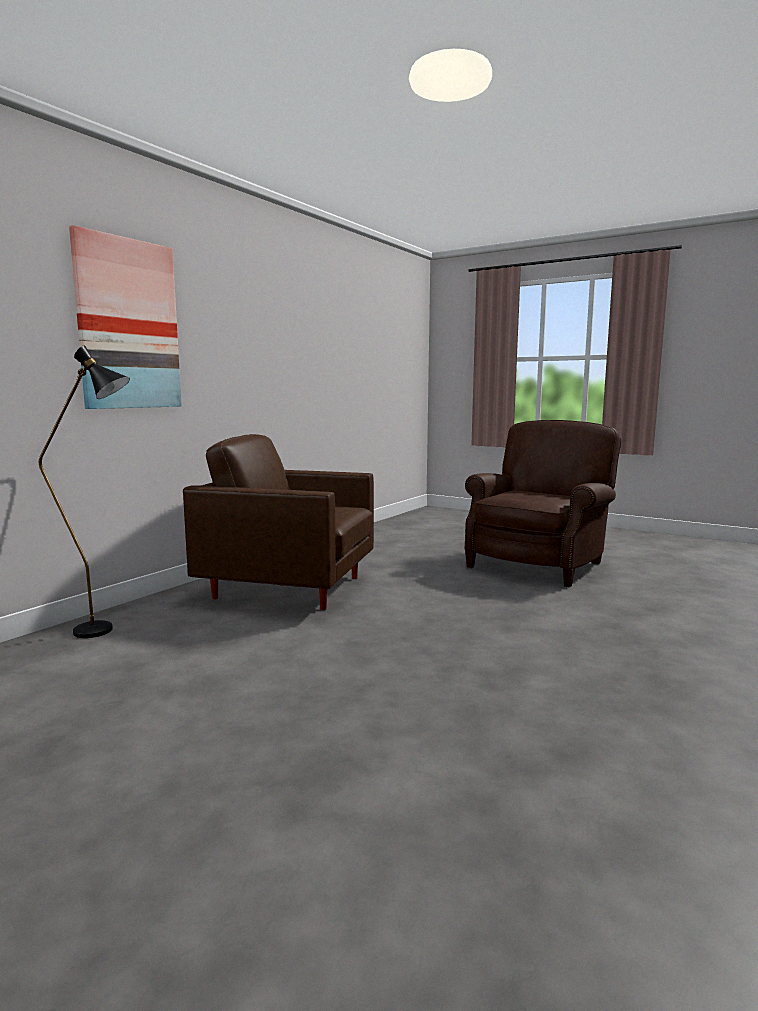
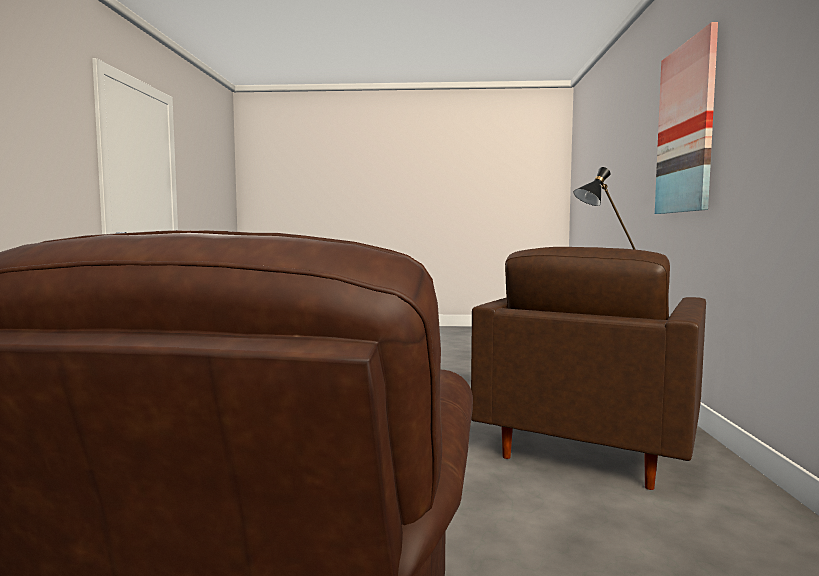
camera: 150 degrees right, 5 degrees down
brown armchair [183,434,374,610] -> brown armchair turned 135 degrees clockwise [471,247,706,490]

